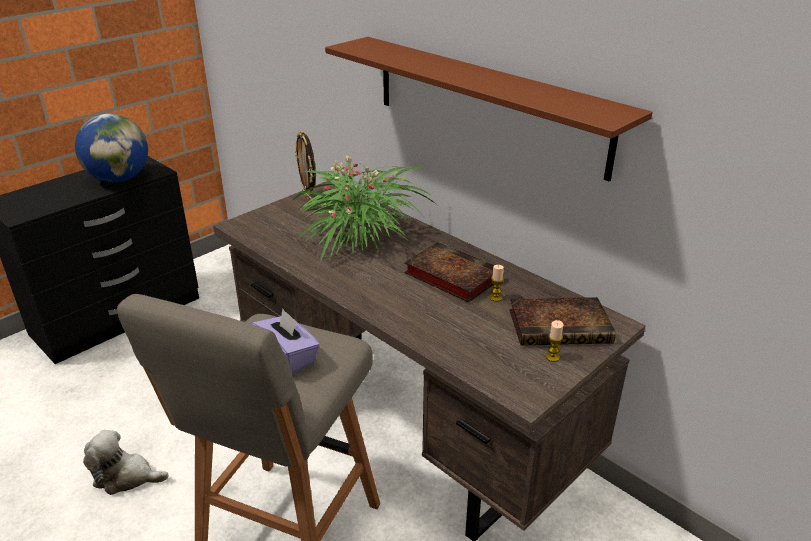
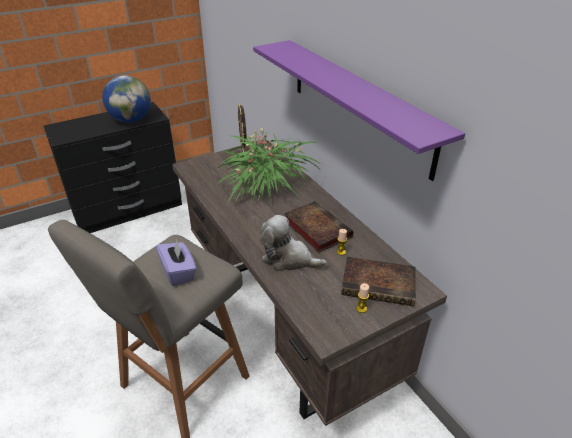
camera: 15 degrees right, 5 degrees up
plush toy [83,430,169,495] -> plush toy moved to [260,215,327,271]
brown shelf [325,37,653,182] -> purple shelf [253,40,465,181]

